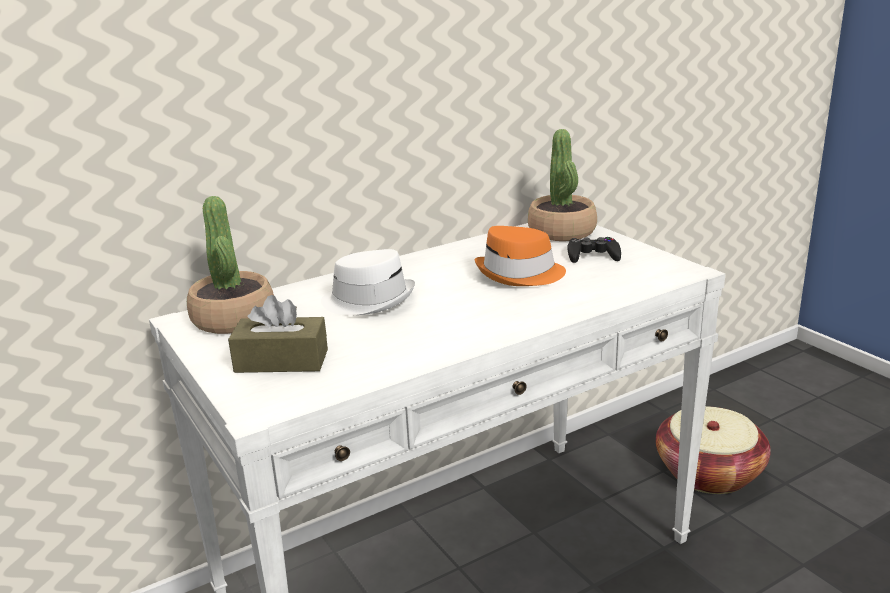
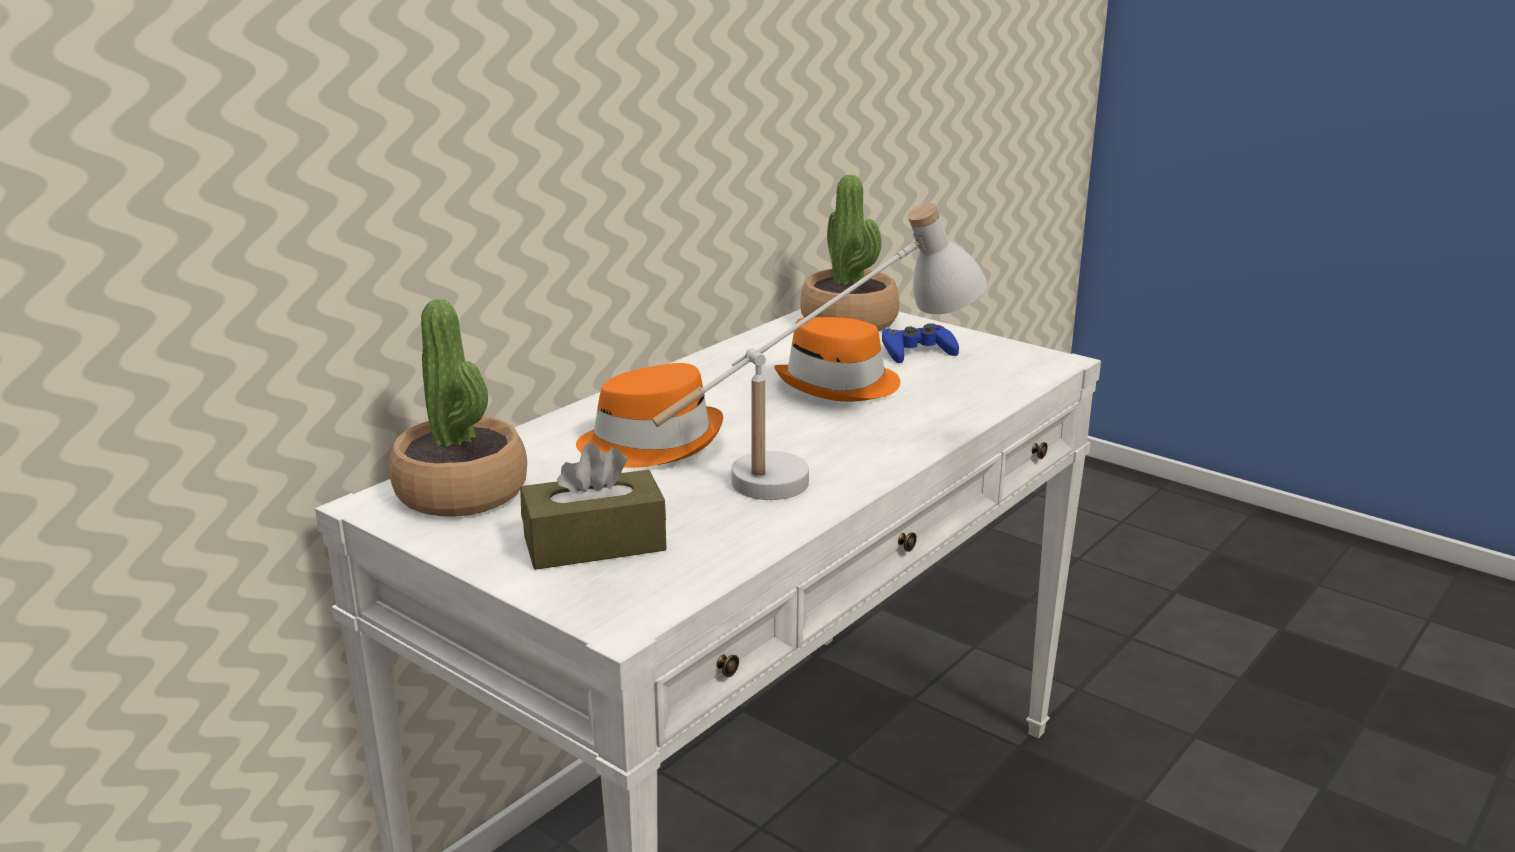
camera: 20 degrees left, 0 degrees up
white hat [321,249,415,316] -> orange hat [576,363,723,468]
black game controller [567,237,621,263] -> blue game controller [882,323,959,363]
basket [656,406,771,494] -> none
none -> white table lamp [652,203,987,500]

